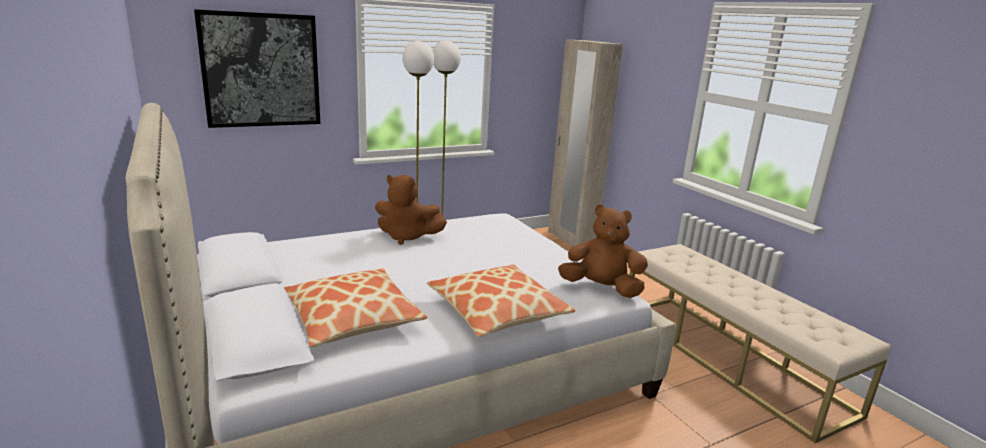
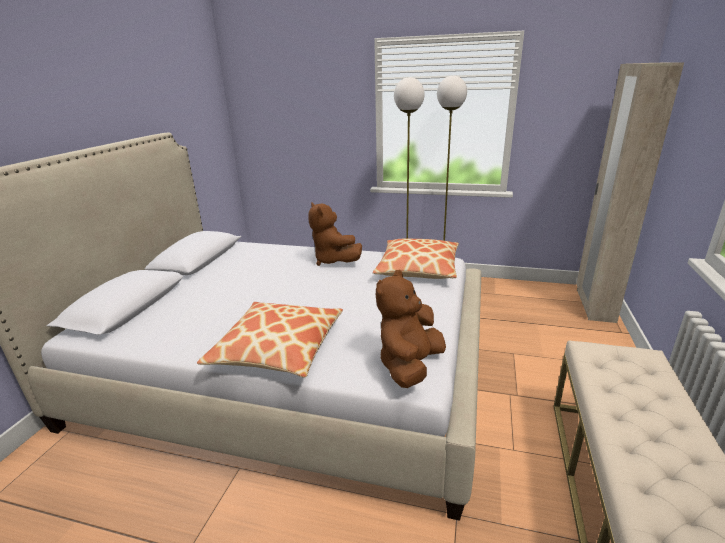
camera: 45 degrees right, 5 degrees up
picture [194,9,320,128] -> none
pillow [284,268,427,347] -> pillow moved to [373,239,459,279]
brown plush toy [558,204,648,298] -> brown plush toy turned 120 degrees counterclockwise [376,270,446,388]

